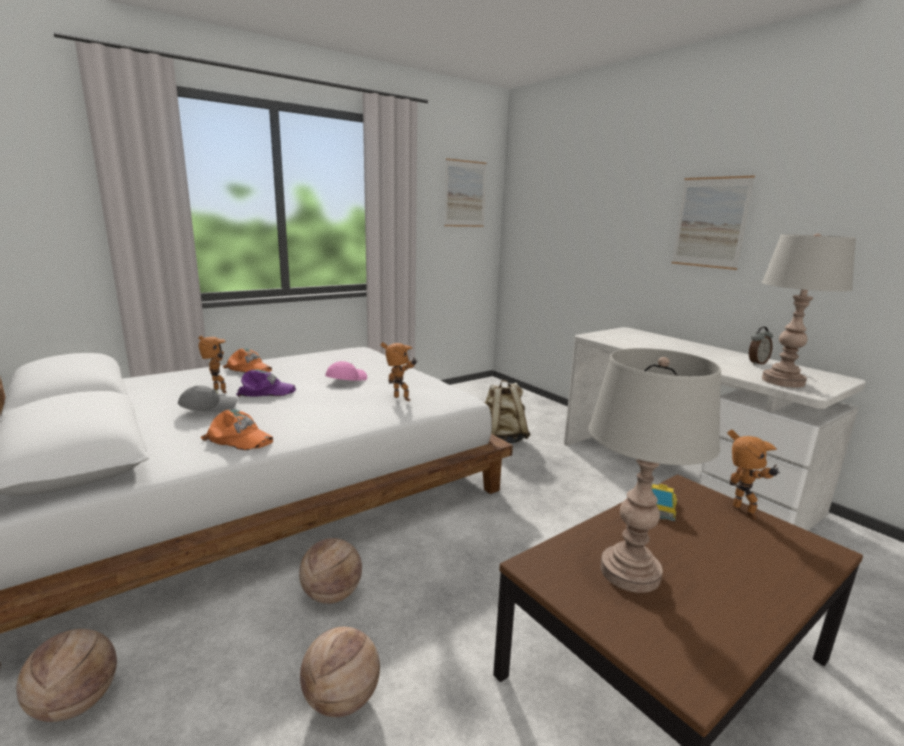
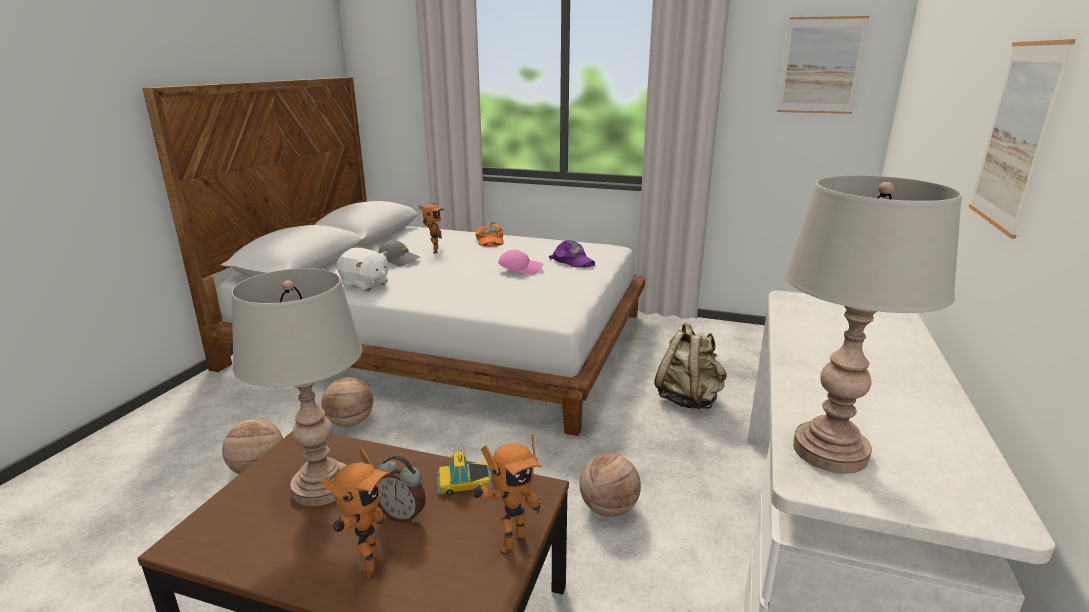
camera: 55 degrees right, 5 degrees up
basketball [16,629,117,722] -> basketball moved to [580,453,641,517]
orange cap [201,410,273,450] -> white plush toy [337,248,389,291]
purple cap [236,369,296,397] -> purple cap moved to [549,240,595,268]
toy robot [380,342,418,401] -> toy robot moved to [321,449,390,580]
alarm clock [749,326,773,365] -> alarm clock moved to [377,455,426,523]

